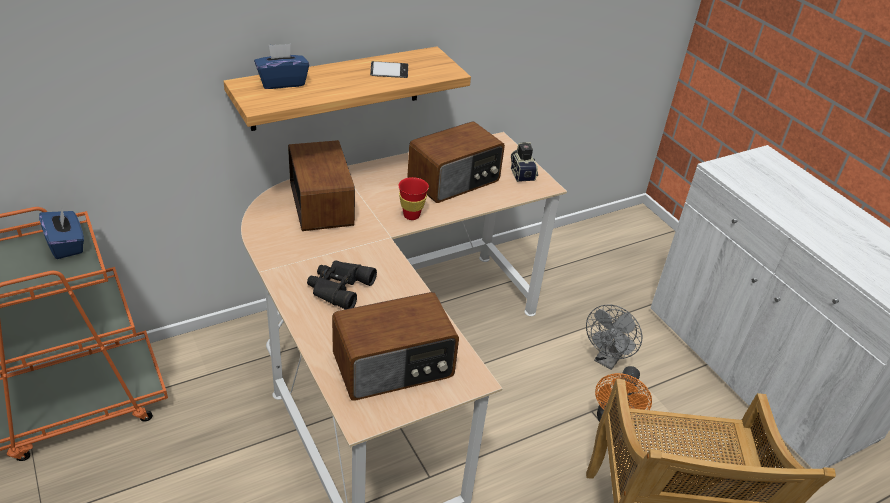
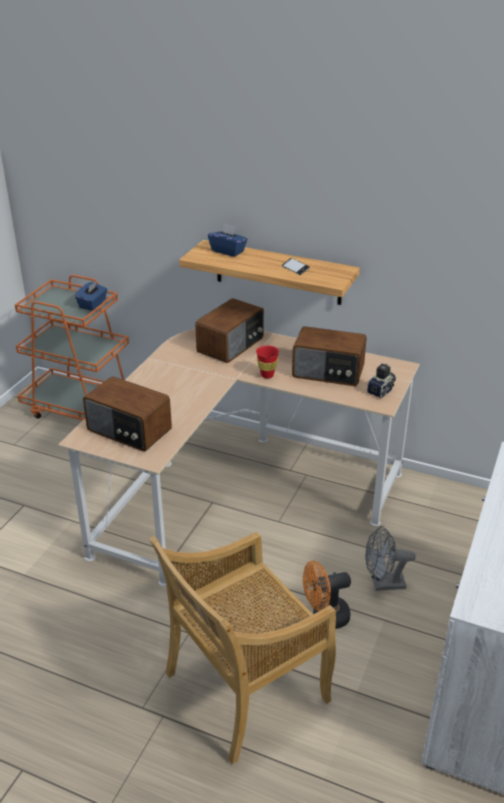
camera: 55 degrees right, 5 degrees down
black binoculars [307,260,377,309] -> none

